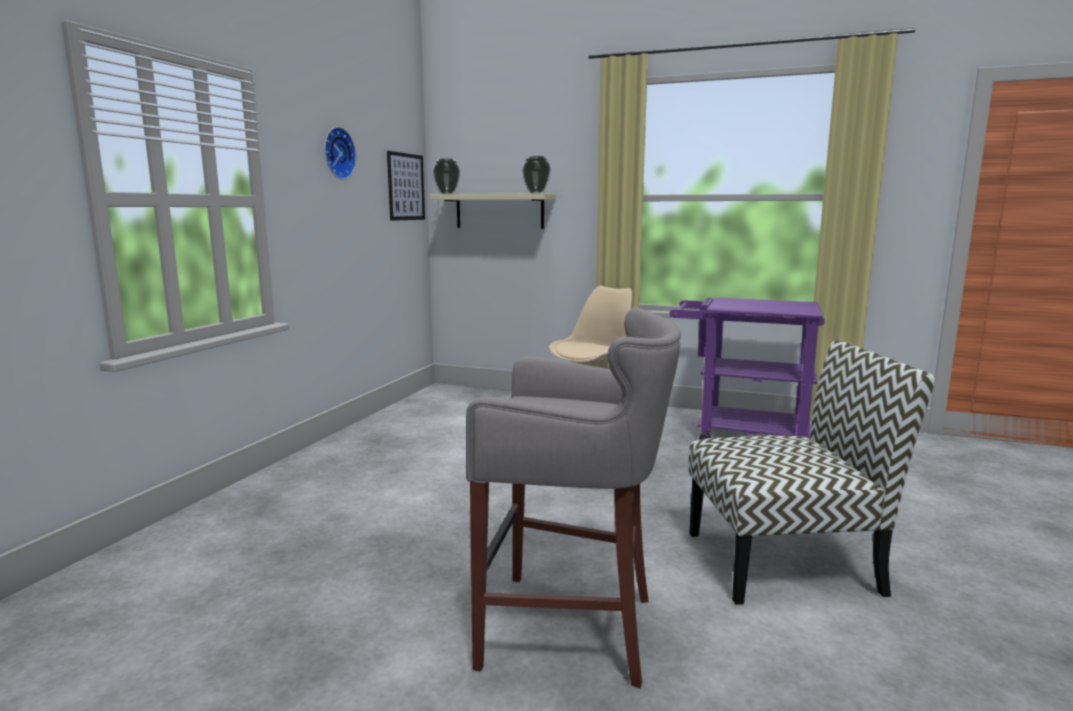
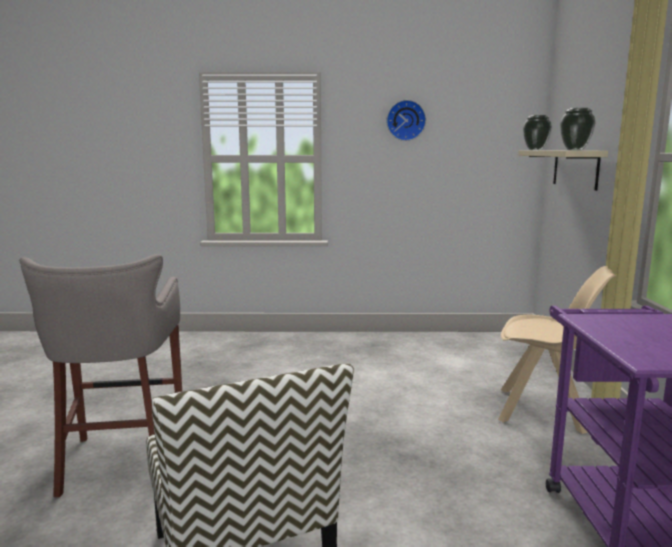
camera: 70 degrees right, 0 degrees up
picture [387,151,425,221] -> none

